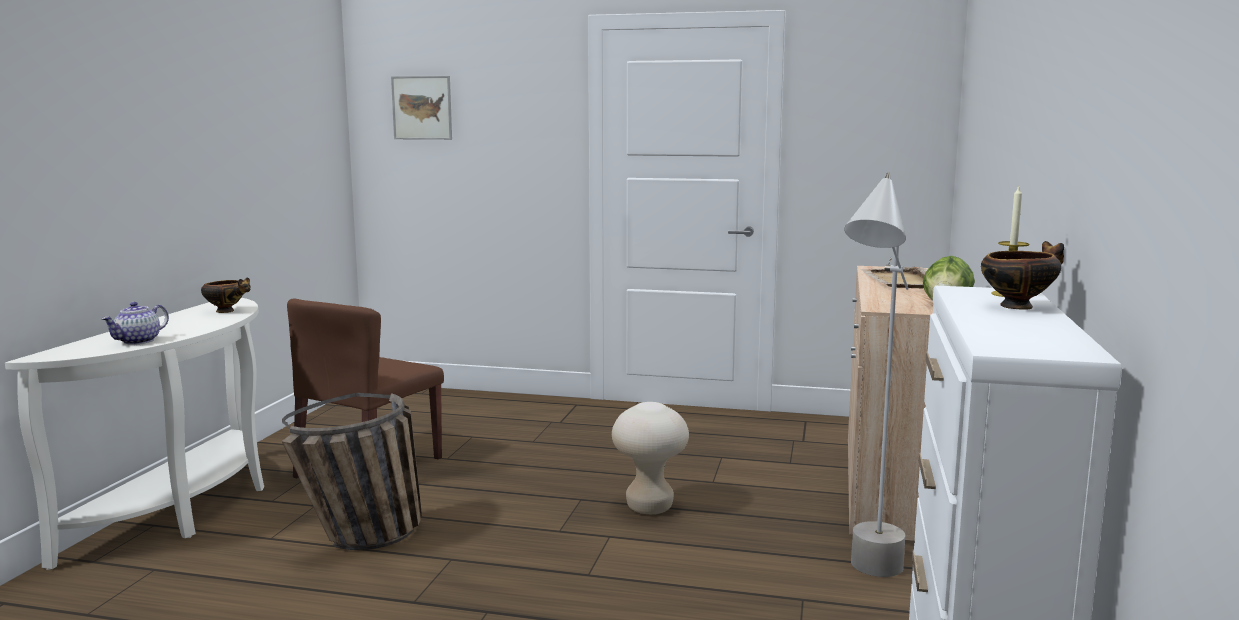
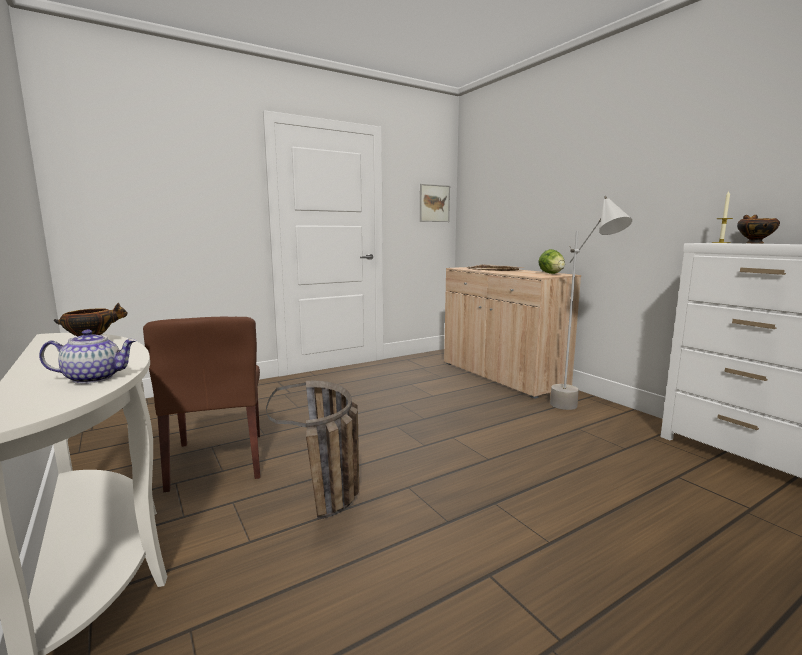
camera: 45 degrees left, 0 degrees up
teapot [101,302,169,345] -> teapot turned 90 degrees counterclockwise [39,329,137,384]
picture [391,76,452,140] -> picture moved to [420,184,450,222]
beige stool [612,402,689,514] -> none

